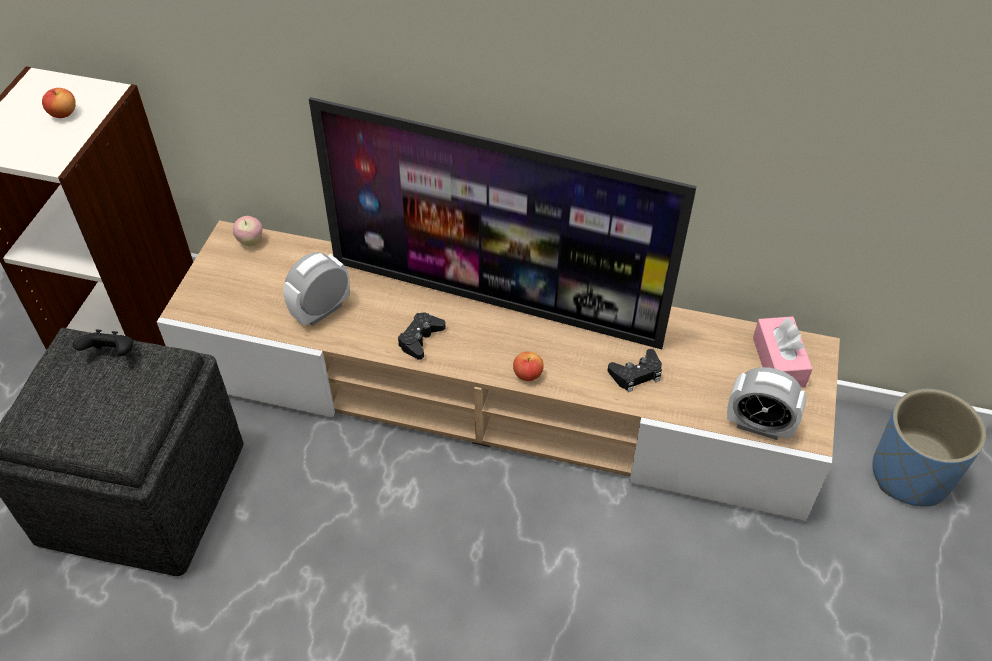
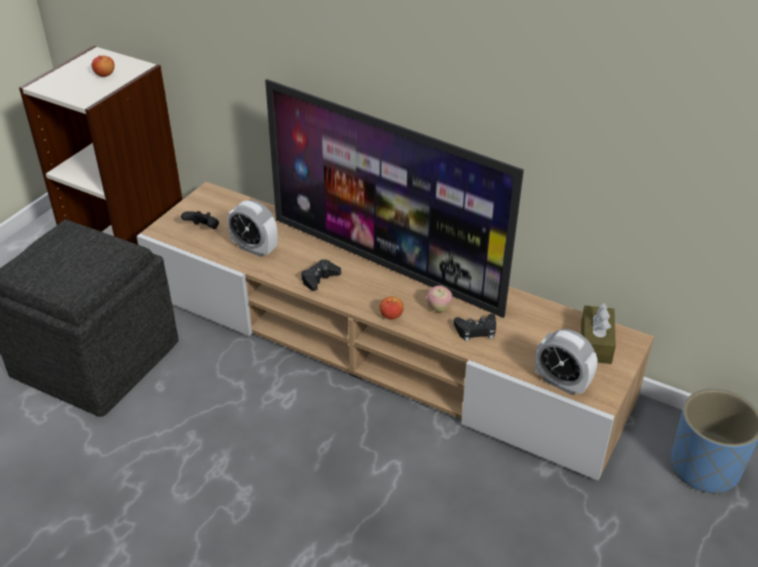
camera: 15 degrees right, 10 degrees down
black game controller [73,329,133,356] -> black game controller moved to [181,211,219,229]
apple [233,216,263,246] -> apple moved to [427,285,453,312]
alarm clock [283,252,350,326] -> alarm clock turned 120 degrees counterclockwise [227,200,277,257]
pink tissue box [753,316,813,388] -> brown tissue box [581,303,616,364]

